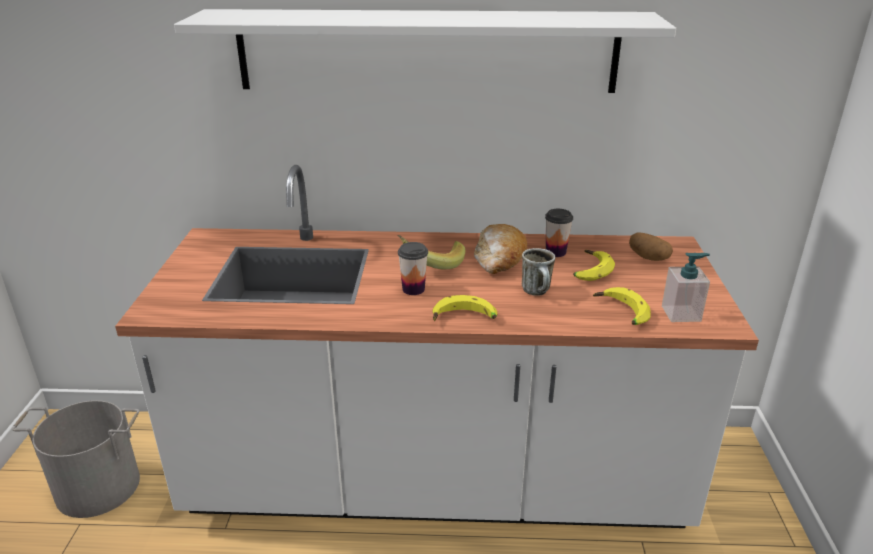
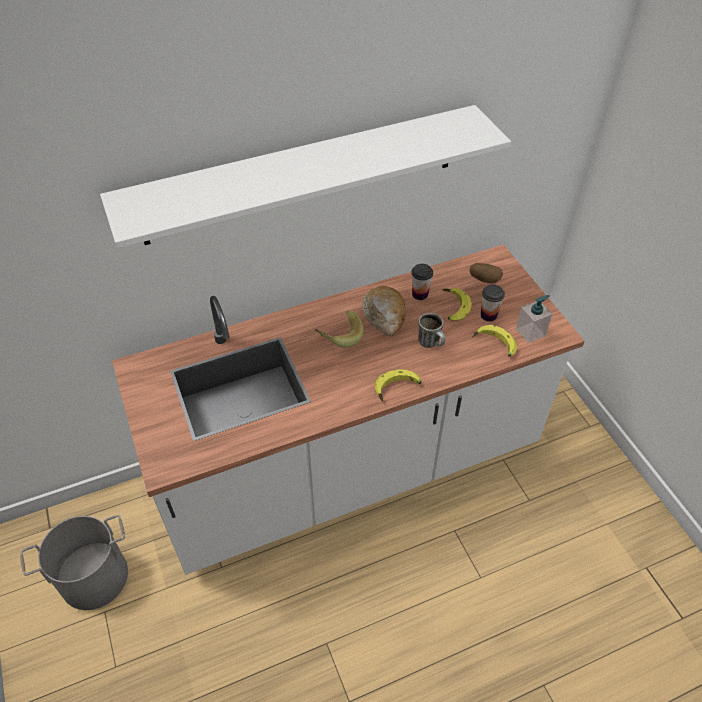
camera: 25 degrees left, 20 degrees up
cup [398,242,428,295] -> cup moved to [481,284,505,322]

